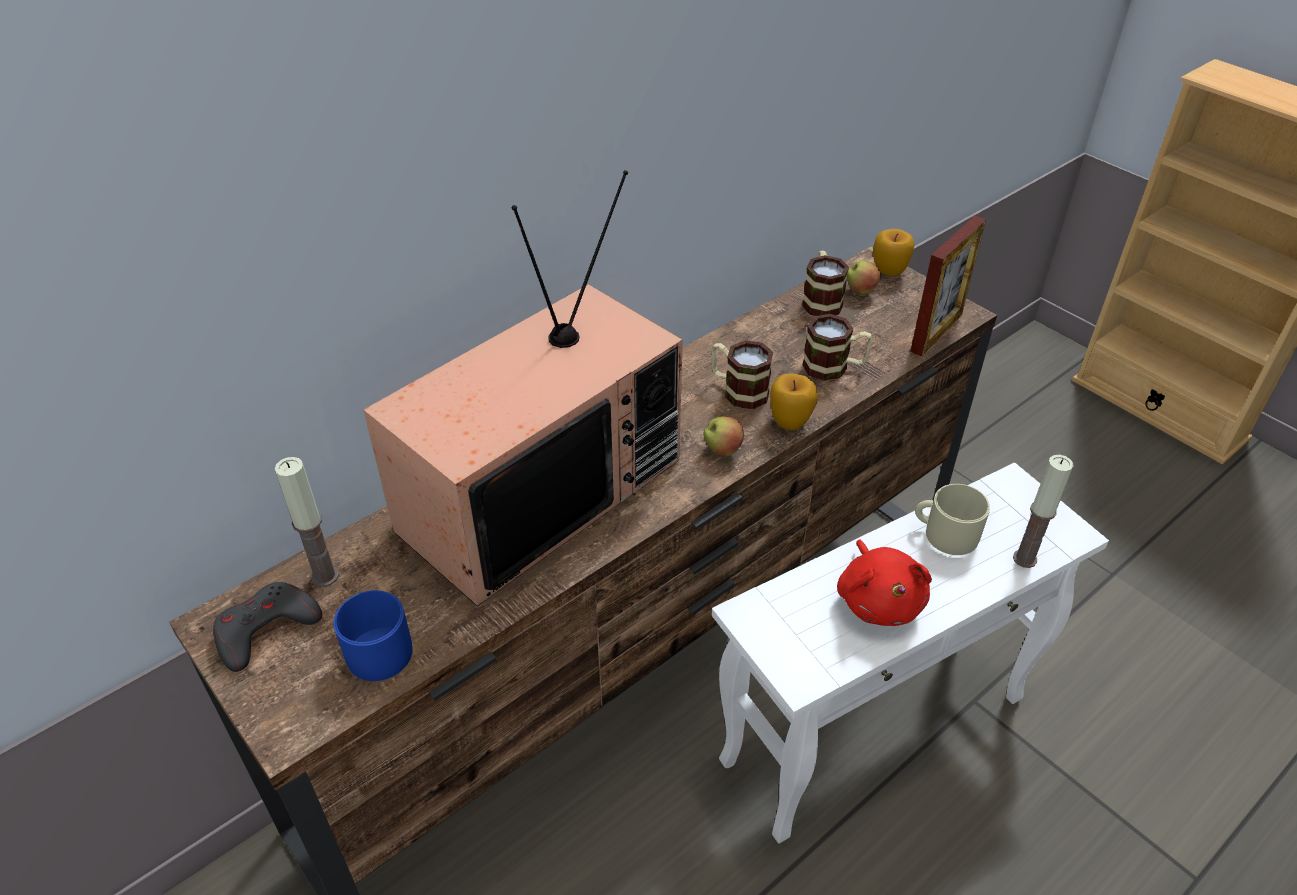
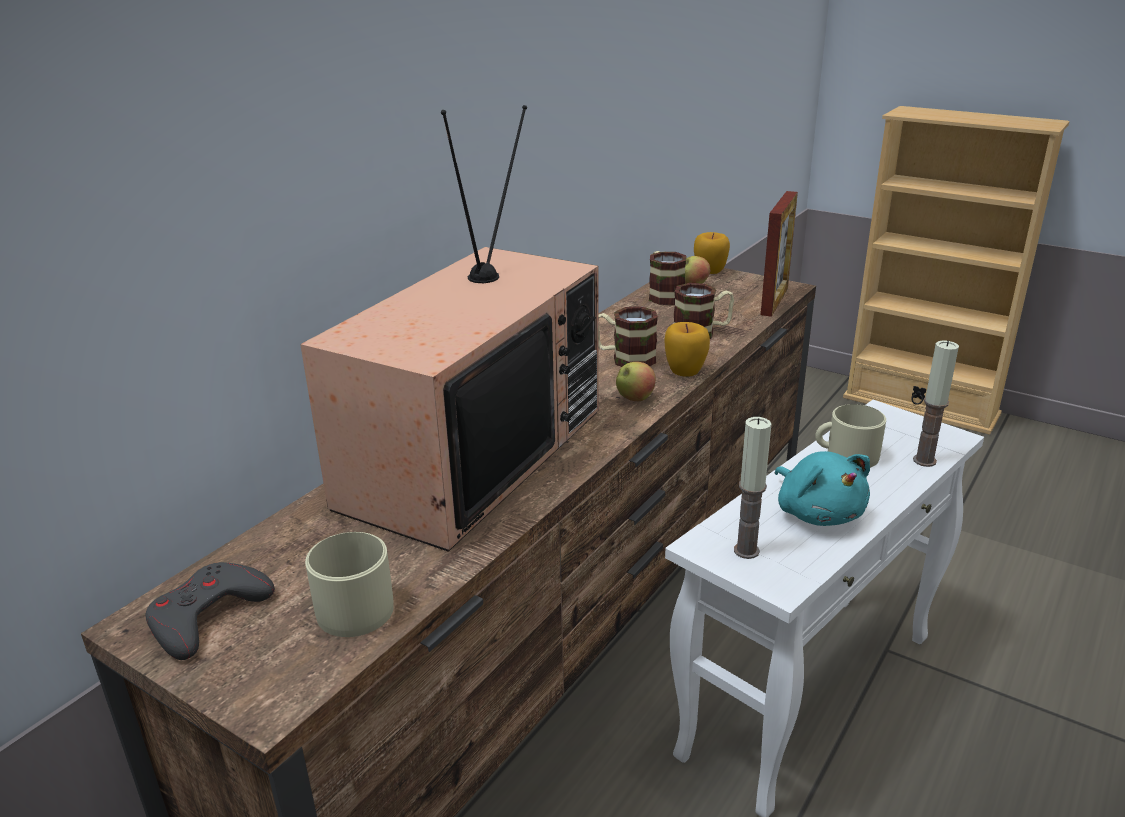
camera: 15 degrees left, 15 degrees down
candle [275,457,339,587] -> candle moved to [734,417,771,559]
blue mug [334,590,413,681] -> beige mug [305,532,394,637]
red plush toy [837,539,932,626] -> turquoise plush toy [775,451,870,526]

